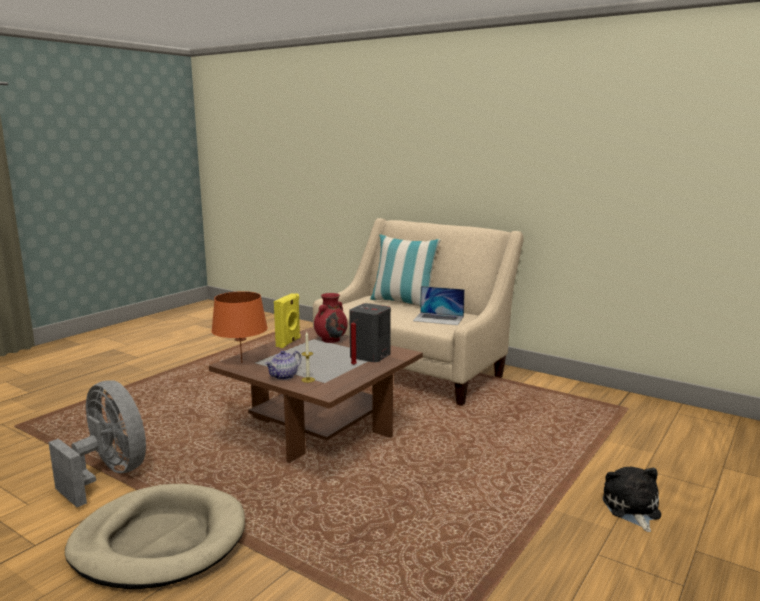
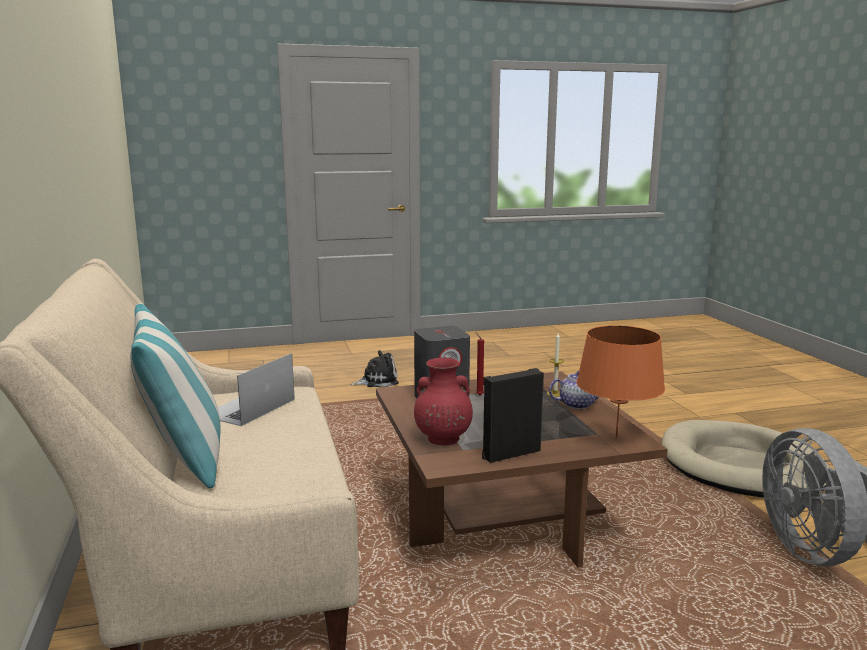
camera: 140 degrees left, 0 degrees up
yellow speaker [274,293,301,348] -> black speaker [482,368,544,463]
laptop [413,286,465,325] -> laptop turned 120 degrees counterclockwise [218,353,295,426]
plush toy [603,466,661,532] -> plush toy turned 150 degrees counterclockwise [350,350,399,387]

